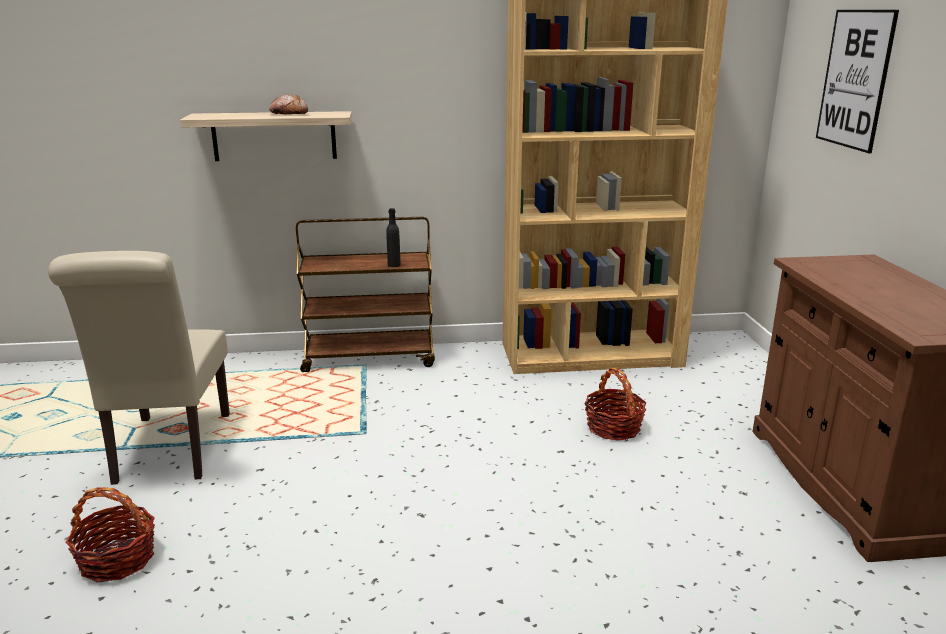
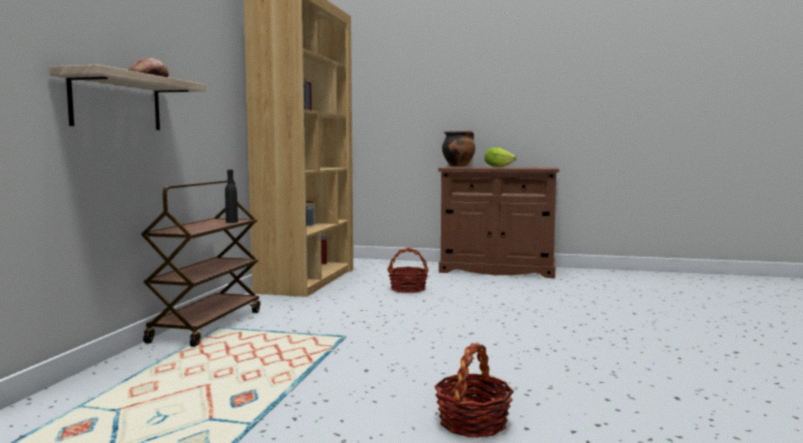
camera: 70 degrees left, 15 degrees down
beige chair [48,251,230,485] -> none
picture [816,10,899,153] -> none
none -> cooking pot [442,130,475,167]
none -> lettuce [485,147,516,167]

